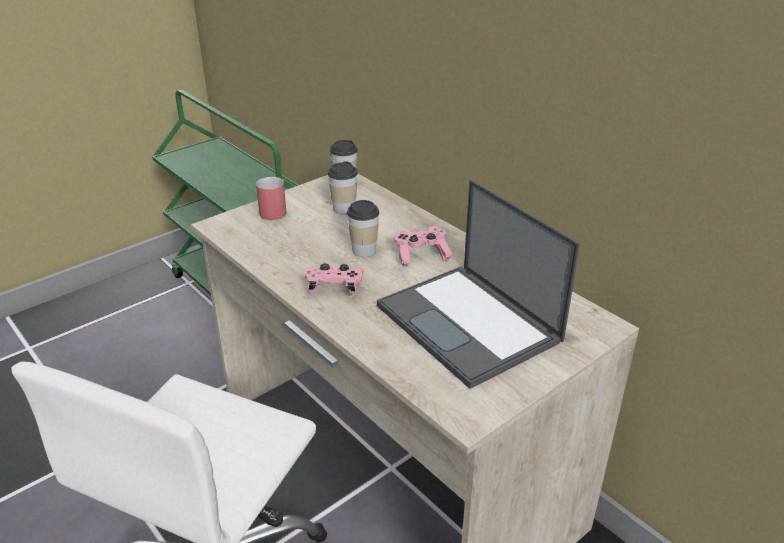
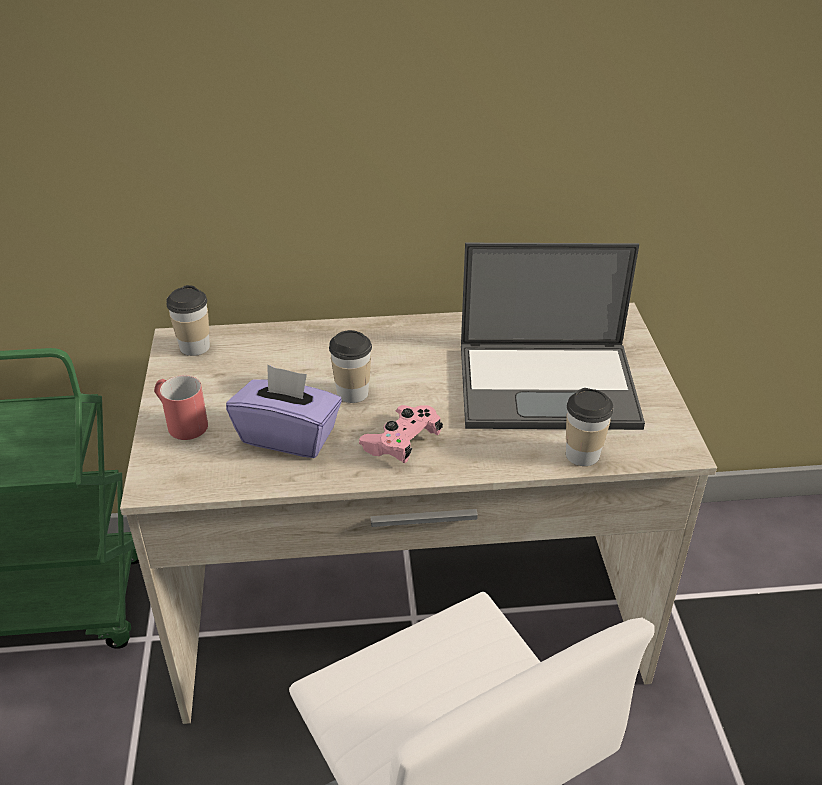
camera: 55 degrees left, 5 degrees up
cup [328,161,358,215] -> cup moved to [566,388,613,466]
pink game controller [394,226,452,267] -> none
none -> purple tissue box [226,365,342,458]

